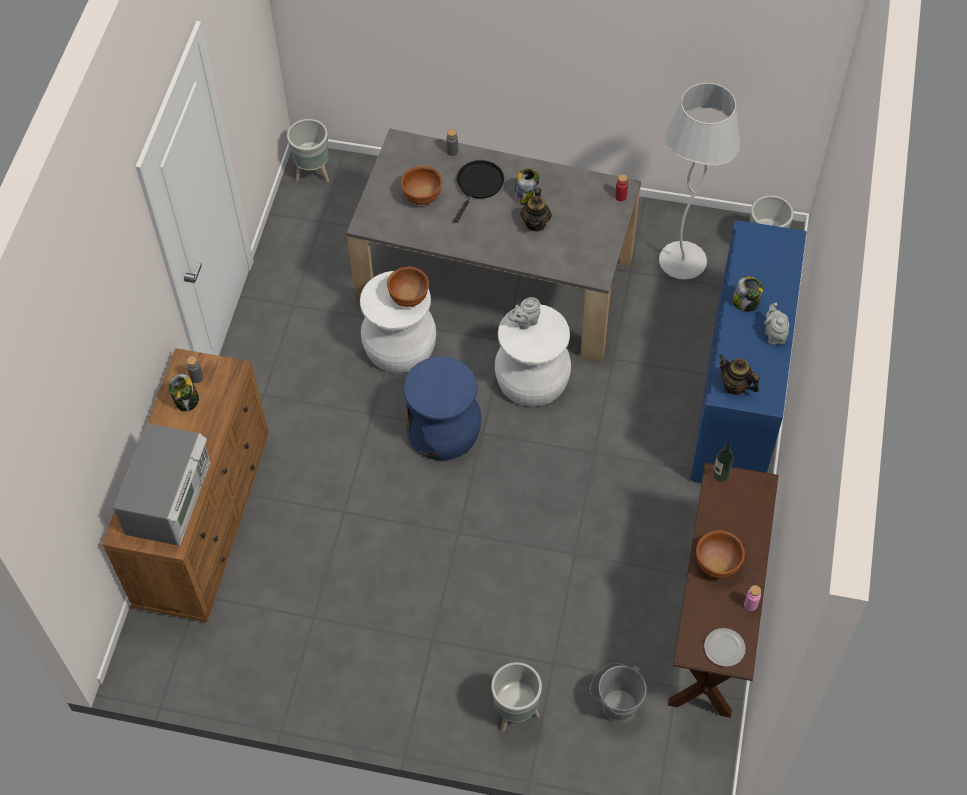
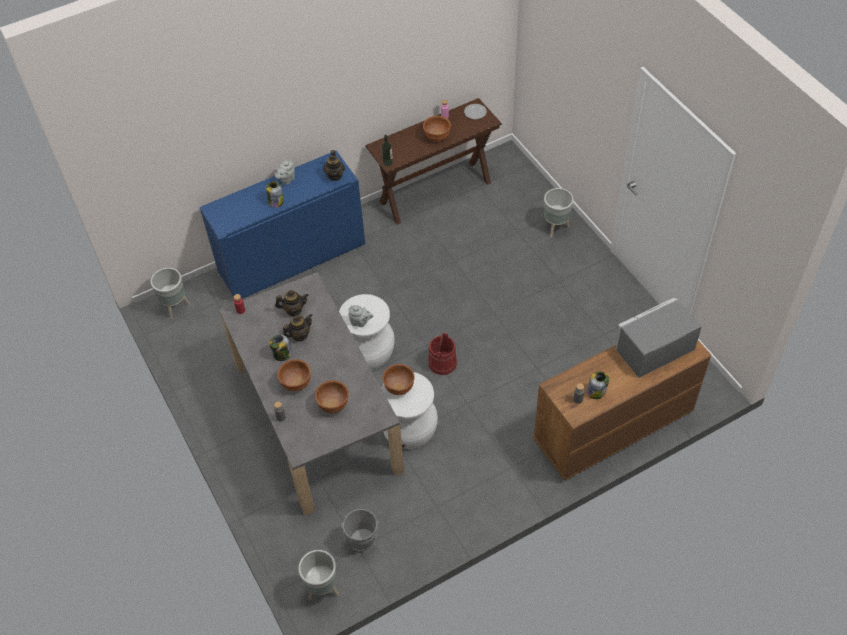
camera: 130 degrees left, 5 degrees down
blue stool [404,356,481,460] -> red bucket [428,332,457,375]
black frying pan [454,160,504,223] -> brown bowl [277,359,311,391]
grey bucket [590,663,647,723] -> grey bucket moved to [341,509,379,552]
white floor lamp [659,83,740,280] -> none
none -> teapot [275,290,308,316]

